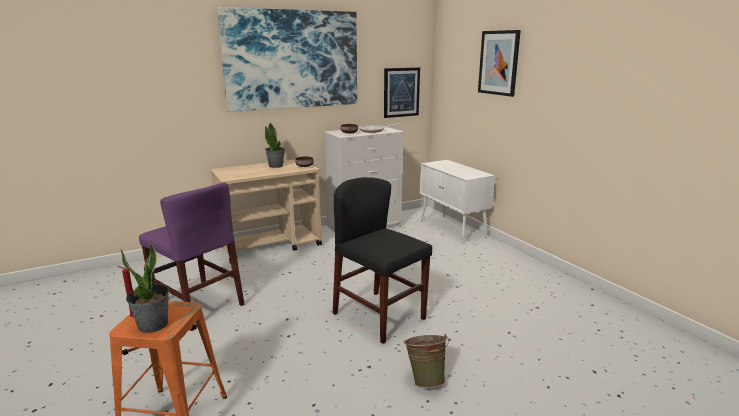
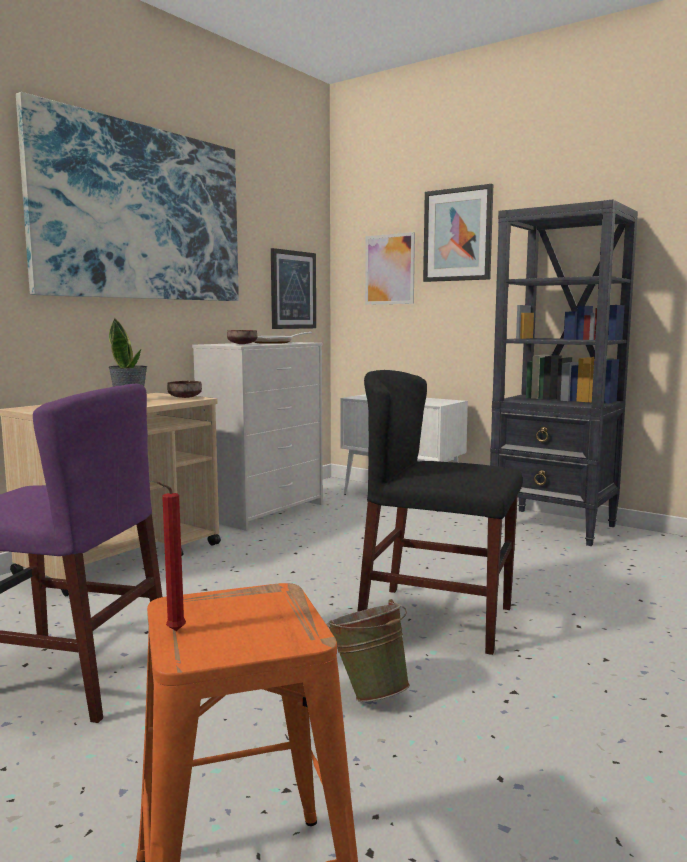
camera: 25 degrees left, 10 degrees down
potted plant [121,240,169,333] -> none
green bucket [404,334,449,388] -> green bucket moved to [326,599,410,702]
none -> picture [365,232,415,305]
none -> black bookcase [490,200,638,546]

